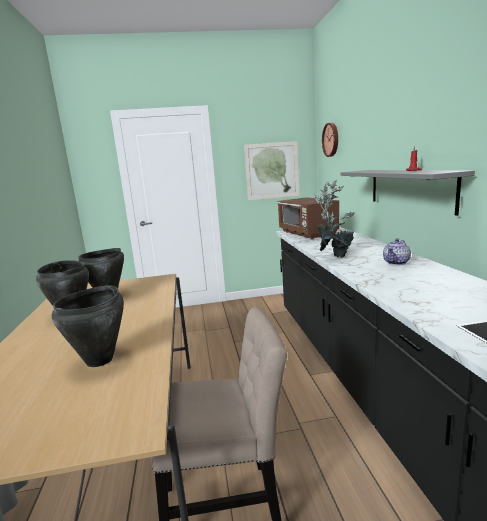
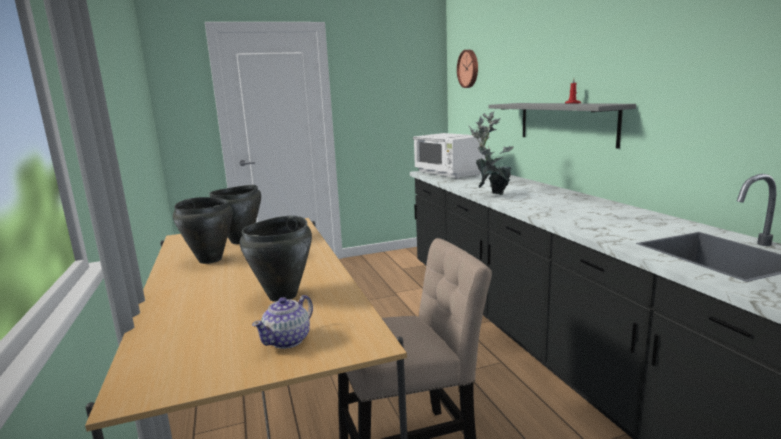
camera: 10 degrees left, 0 degrees up
picture [244,141,299,200] -> none
brown microwave [277,197,339,239] -> white microwave [413,133,485,179]
teapot [383,238,411,265] -> teapot moved to [252,295,313,349]

